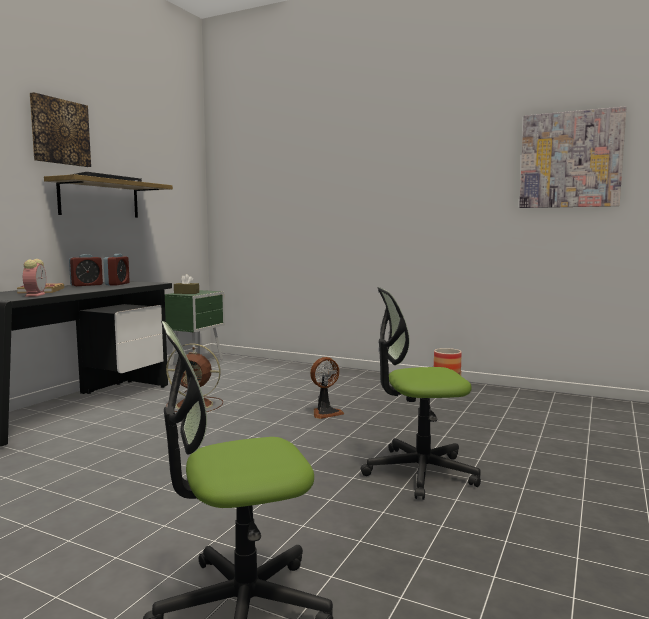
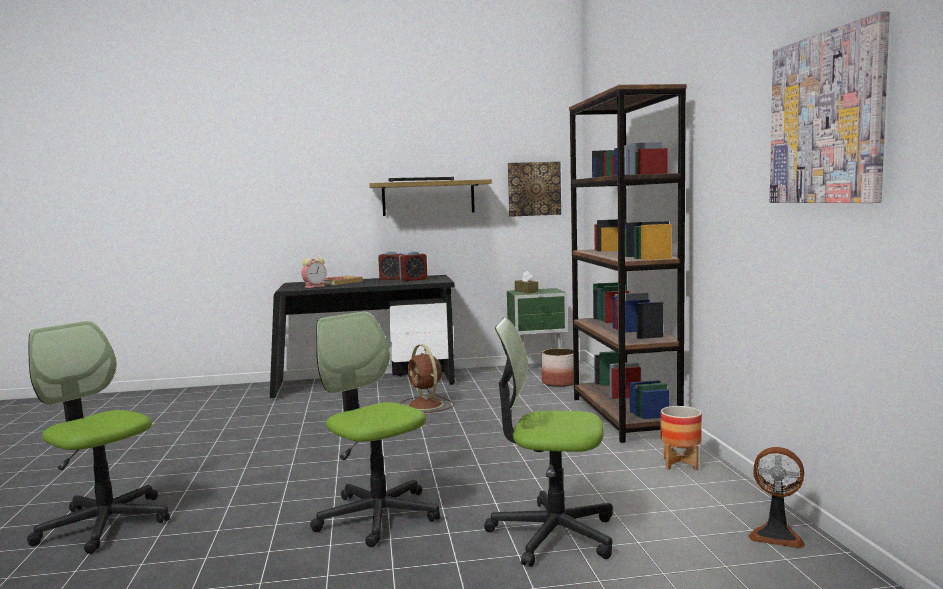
camera: 55 degrees right, 0 degrees up
picture [30,92,91,167] -> picture moved to [508,162,561,217]
fan [310,357,344,419] -> fan moved to [748,447,805,548]
none -> office chair [484,318,613,567]
none -> planter [541,348,574,387]
none -> brown bookcase [569,84,686,443]

